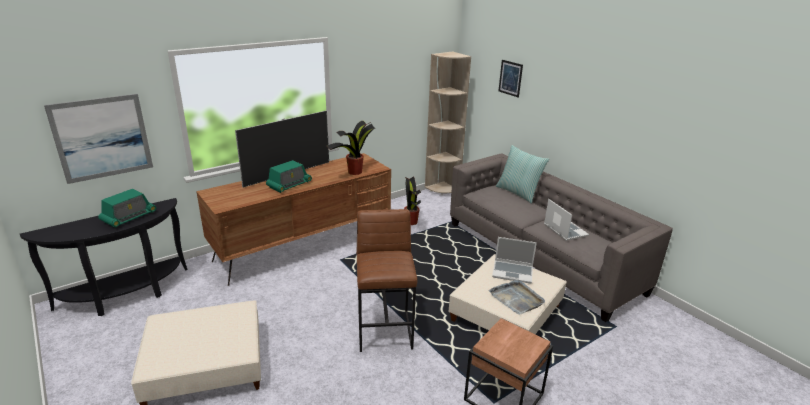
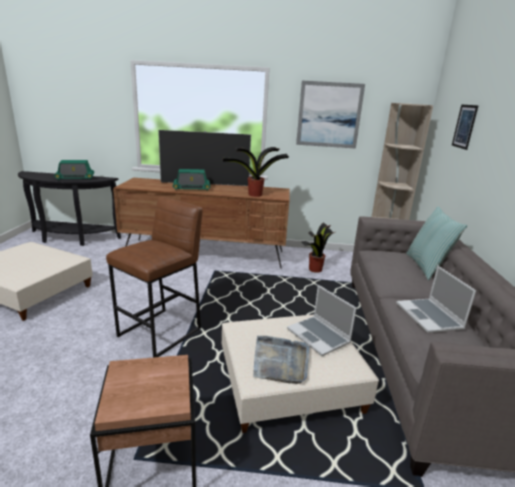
camera: 40 degrees right, 5 degrees down
picture [44,94,153,184] -> picture moved to [296,81,365,149]
laptop [544,199,589,241] -> laptop turned 150 degrees clockwise [396,265,476,333]

